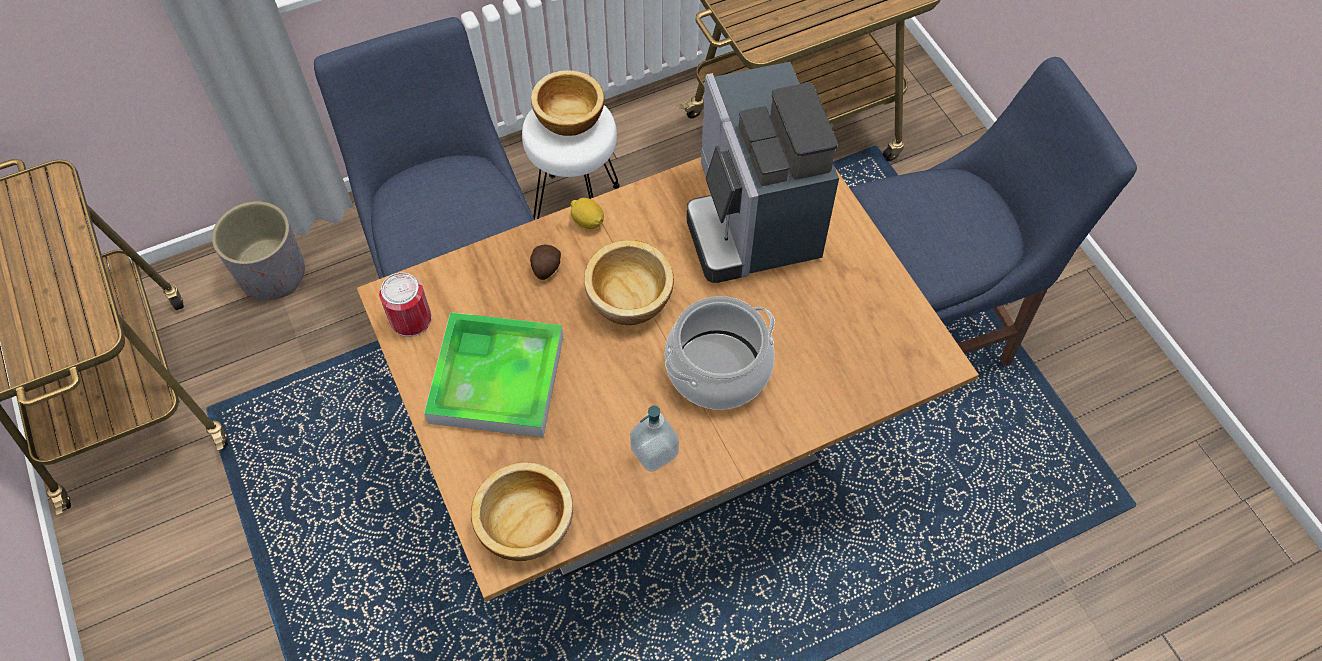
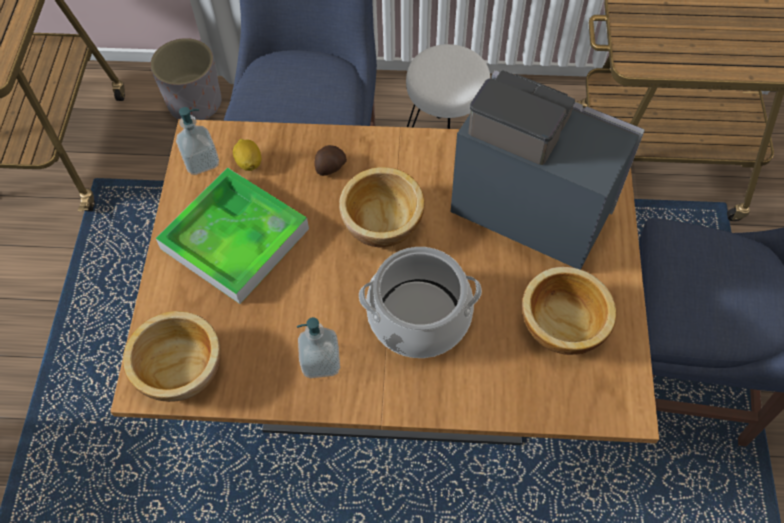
camera: 30 degrees right, 0 degrees up
can [379,273,431,337] -> soap dispenser [176,107,219,175]
bowl [531,70,604,136] -> bowl moved to [522,267,616,355]
lemon [571,198,604,229] -> lemon moved to [233,139,261,171]
coffee machine [687,62,839,283] -> coffee machine turned 105 degrees clockwise [451,70,645,270]

